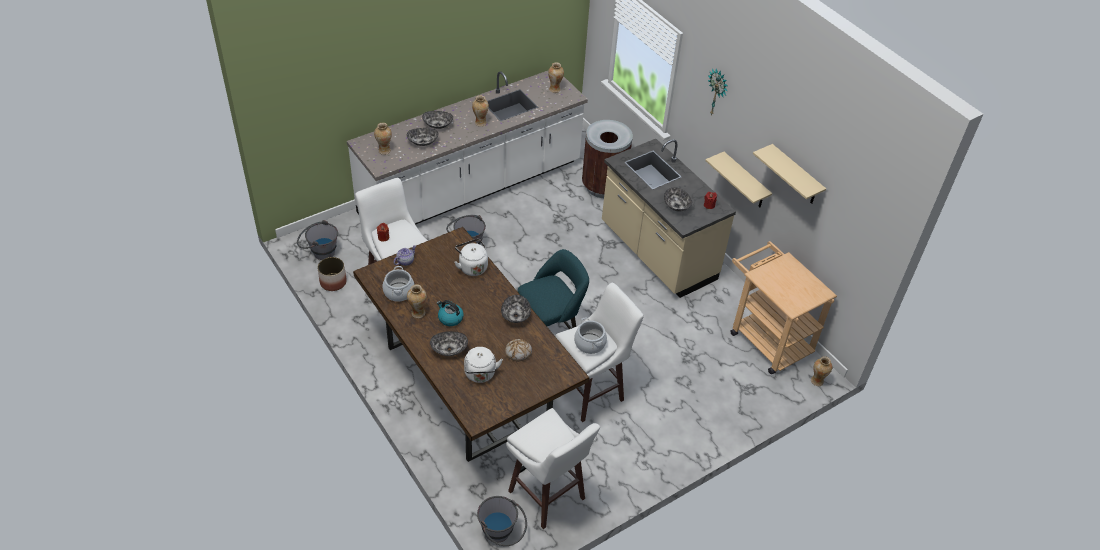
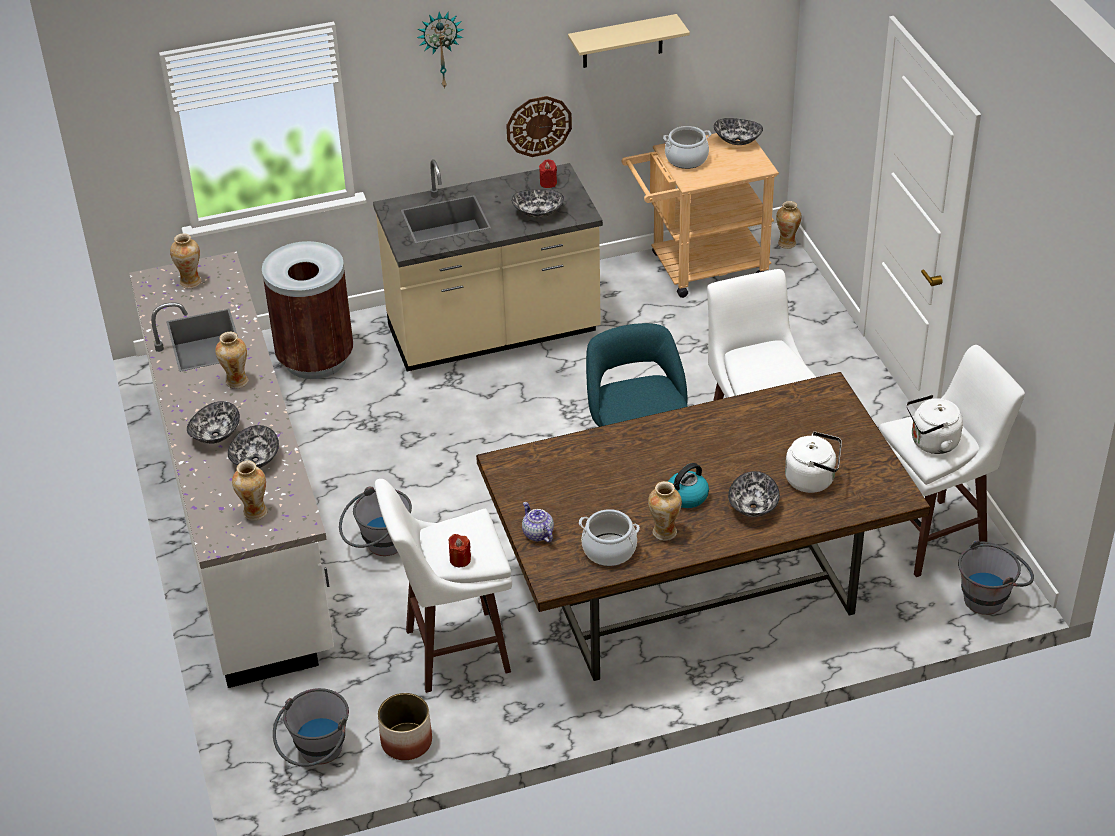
camera: 70 degrees left, 5 degrees down
white kettle [455,239,488,276] -> white kettle moved to [906,395,963,454]
bowl [501,295,531,323] -> bowl moved to [714,118,763,145]
bread [505,339,532,361] -> none
cooking pot [574,318,607,354] -> cooking pot moved to [663,126,711,169]
beige shelf [705,152,772,207] -> wall clock [506,96,572,157]

